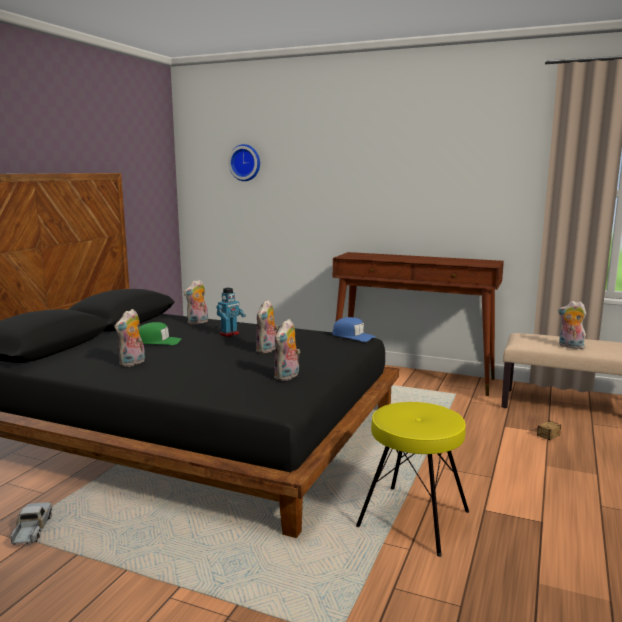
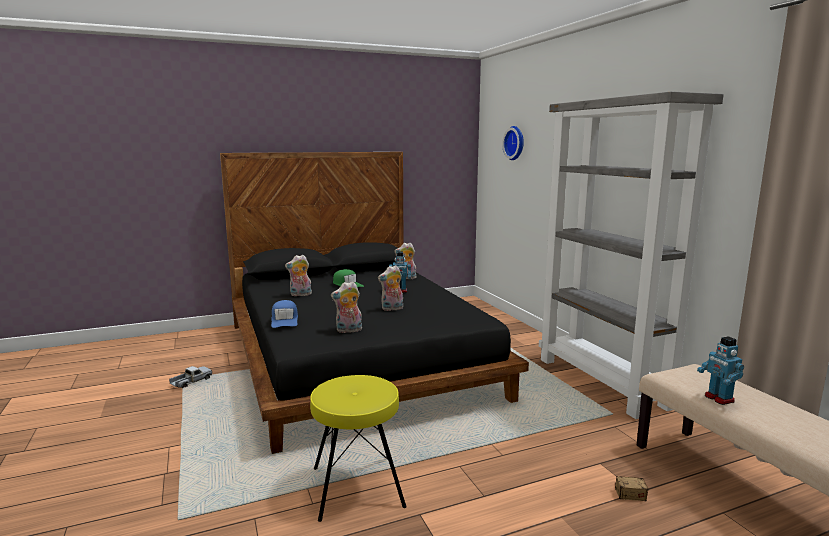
camera: 45 degrees right, 0 degrees up
blue cap [332,317,375,342] -> blue cap moved to [271,300,298,328]
brown console table [333,252,504,396] -> grey bookcase [539,91,724,419]
plush toy [558,301,587,349] -> toy robot [697,336,744,405]

